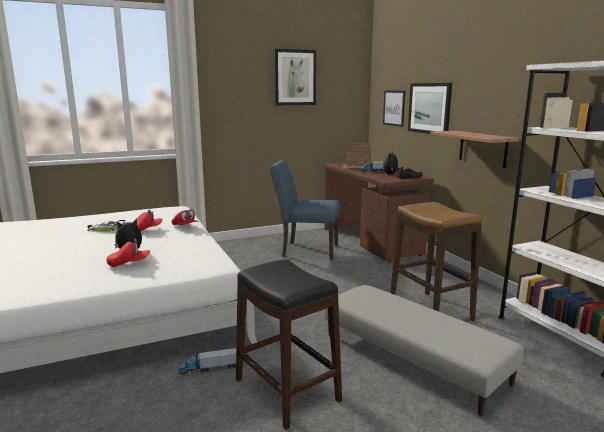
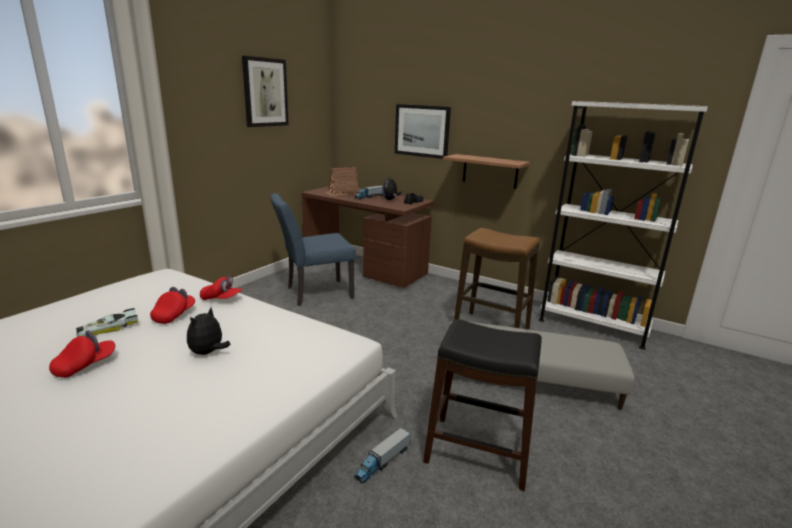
camera: 35 degrees left, 5 degrees up
red cap [107,239,150,267] -> red cap moved to [49,330,115,378]
picture [383,91,405,127] -> none

